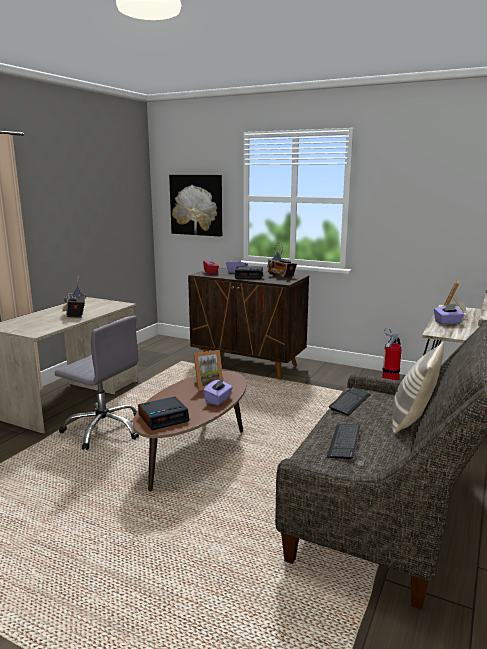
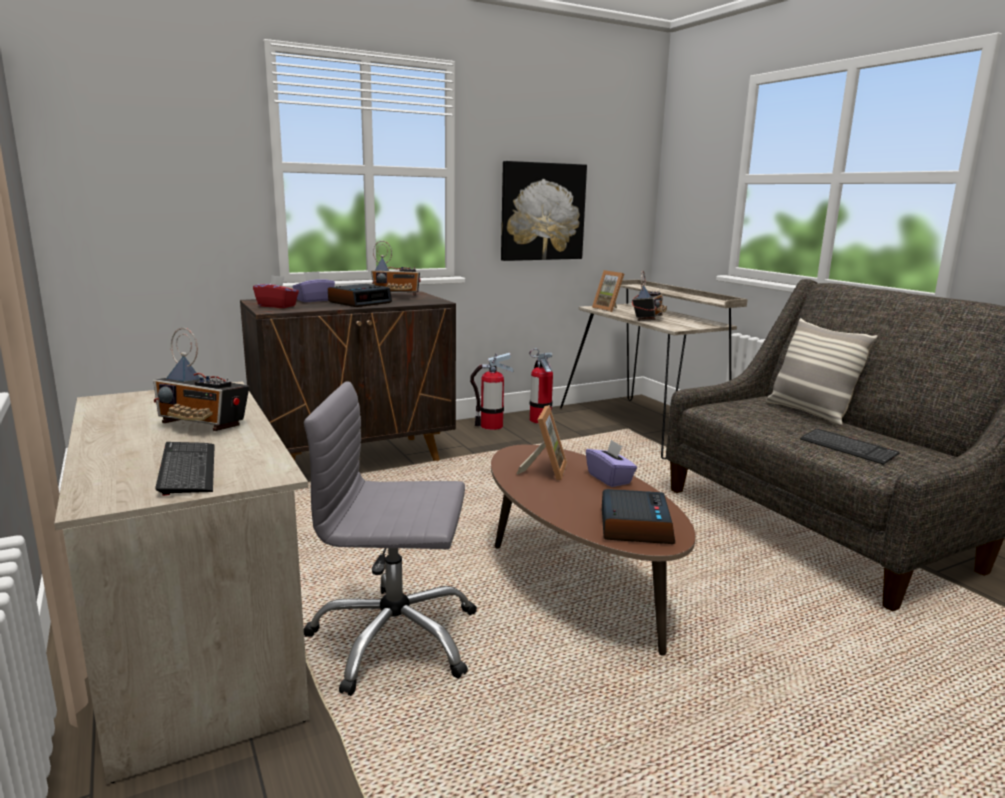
camera: 55 degrees left, 0 degrees up
grey office chair [54,316,139,450] -> grey office chair turned 150 degrees counterclockwise [304,381,477,696]
picture [169,175,222,237] -> picture moved to [501,161,587,261]
keyboard [329,387,371,416] -> keyboard moved to [155,442,215,496]
purple tissue box [434,304,465,325] -> radio [632,271,667,321]
none -> fire extinguisher [470,353,513,430]

